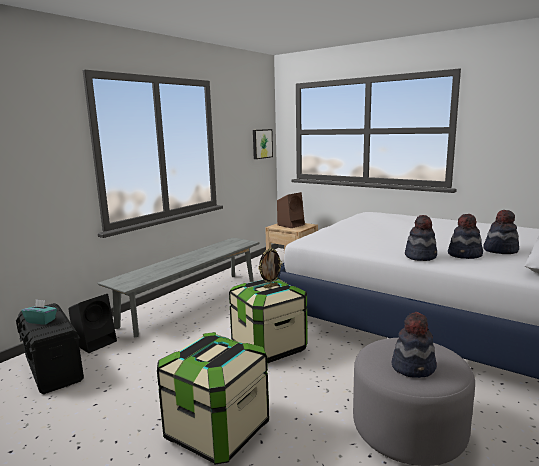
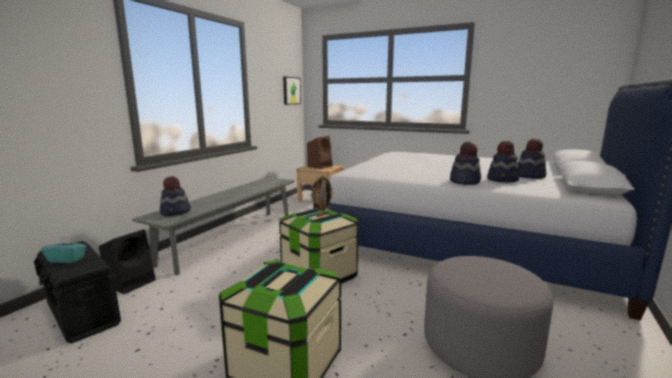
camera: 10 degrees left, 0 degrees up
hat [392,312,437,378] -> hat moved to [160,176,191,216]

